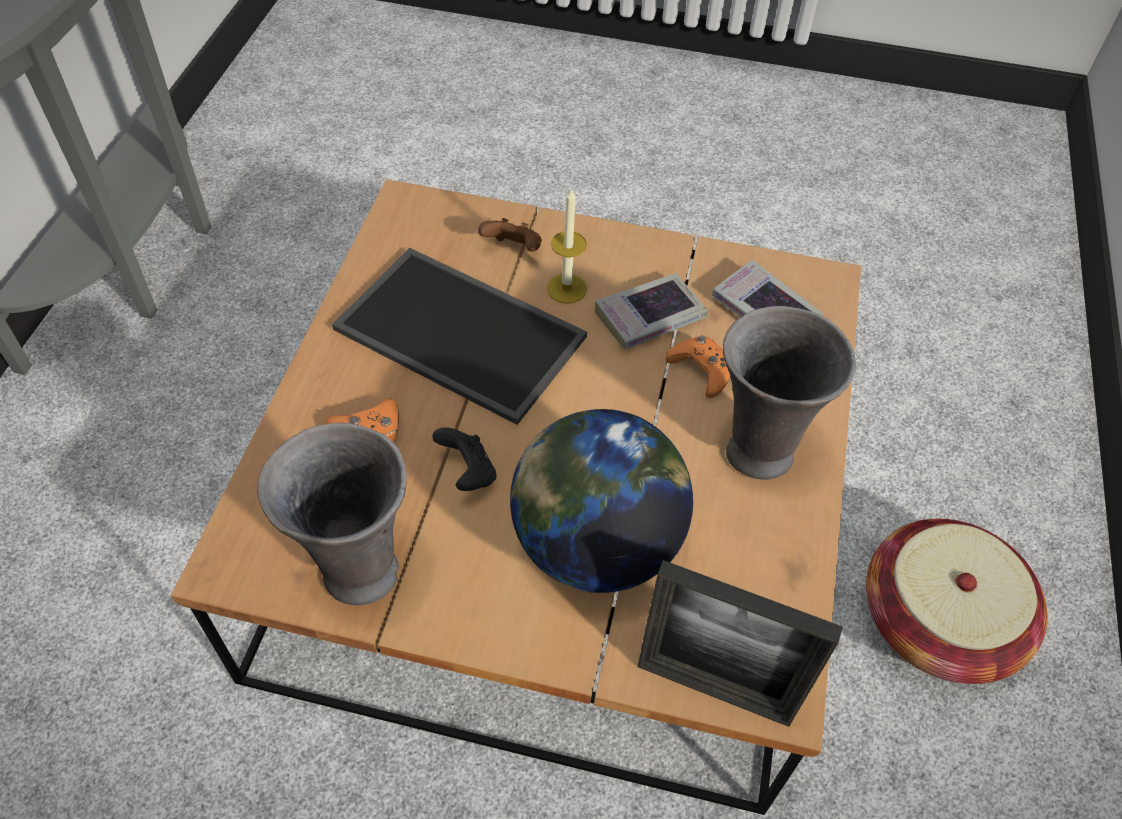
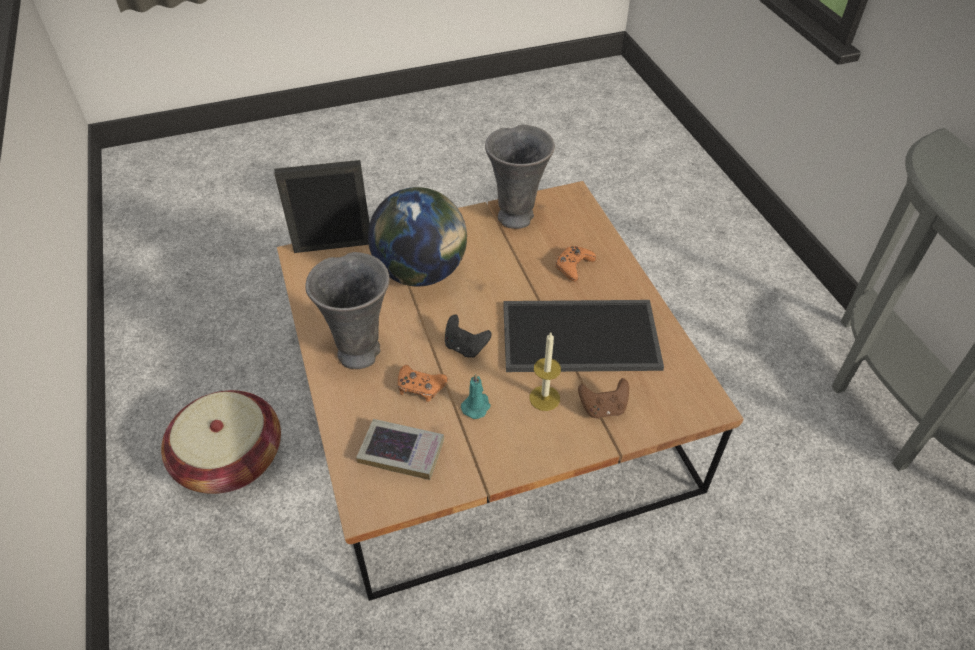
camera: 150 degrees right, 5 degrees down
black game controller [432,427,497,491] -> black game controller moved to [445,315,492,358]
book [595,273,707,349] -> turquoise candle [461,373,491,419]

